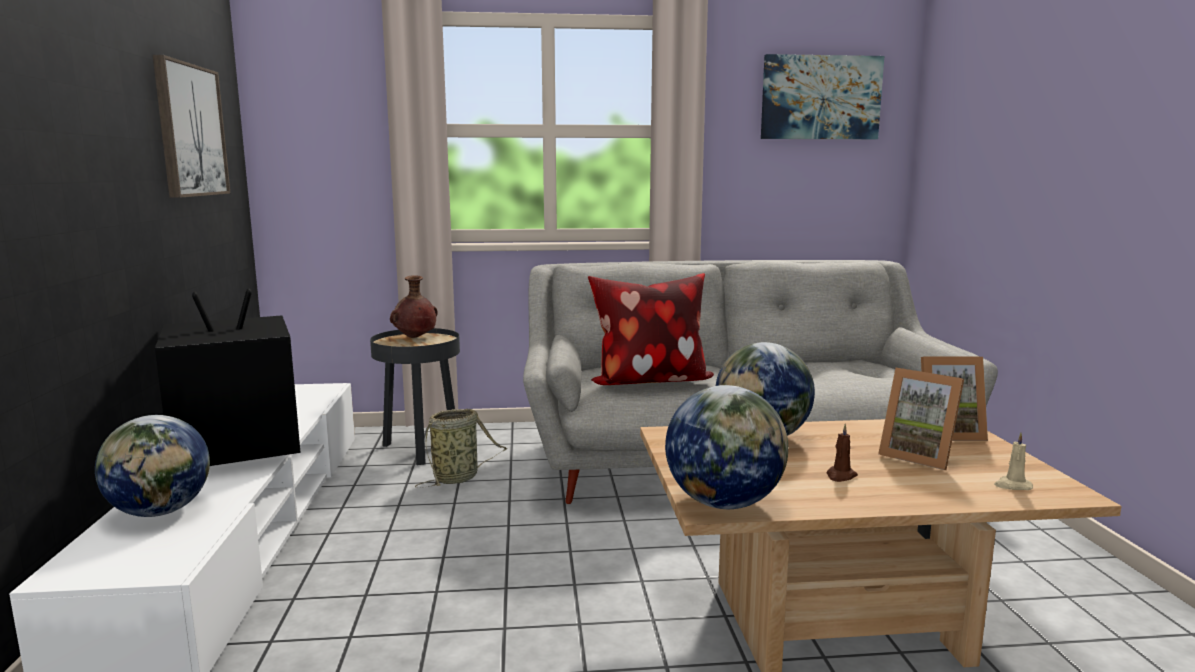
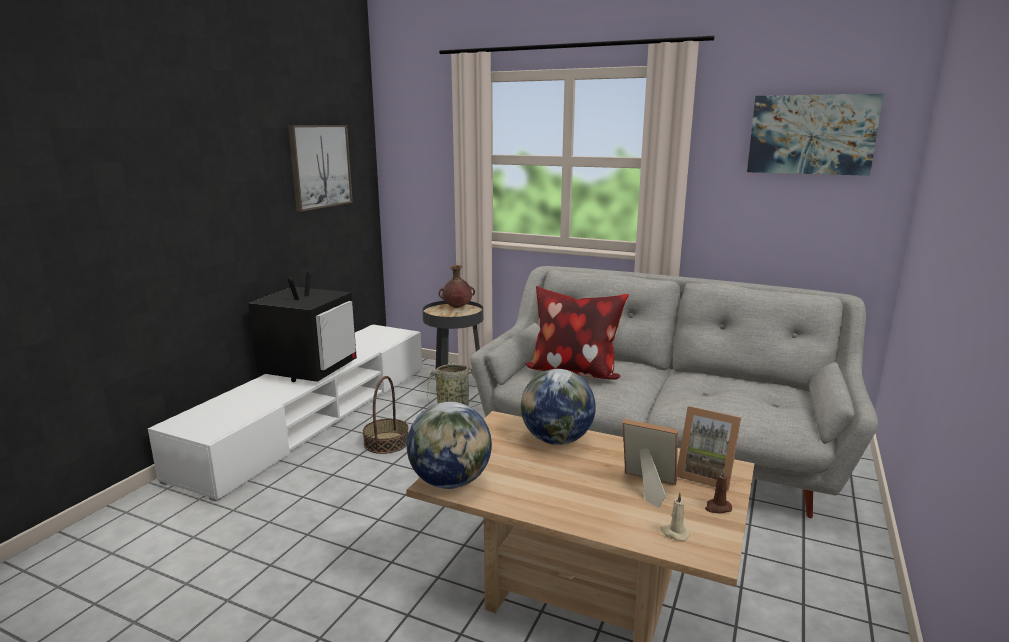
camera: 30 degrees right, 5 degrees up
globe [95,415,210,517] -> none
television [155,288,301,466] -> television turned 105 degrees clockwise [248,271,357,382]
brown candle [827,424,858,482] -> brown candle moved to [705,468,732,513]
picture frame [878,368,964,470] -> picture frame turned 135 degrees clockwise [623,419,678,508]
none -> basket [363,376,409,454]

